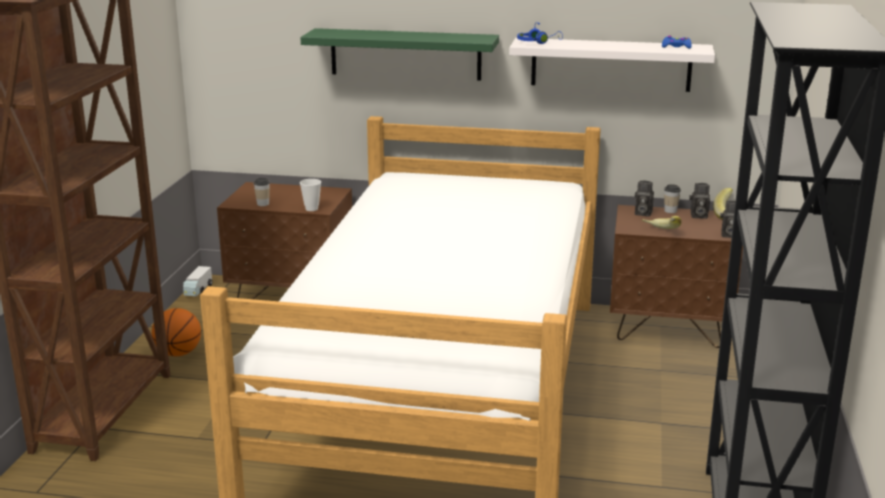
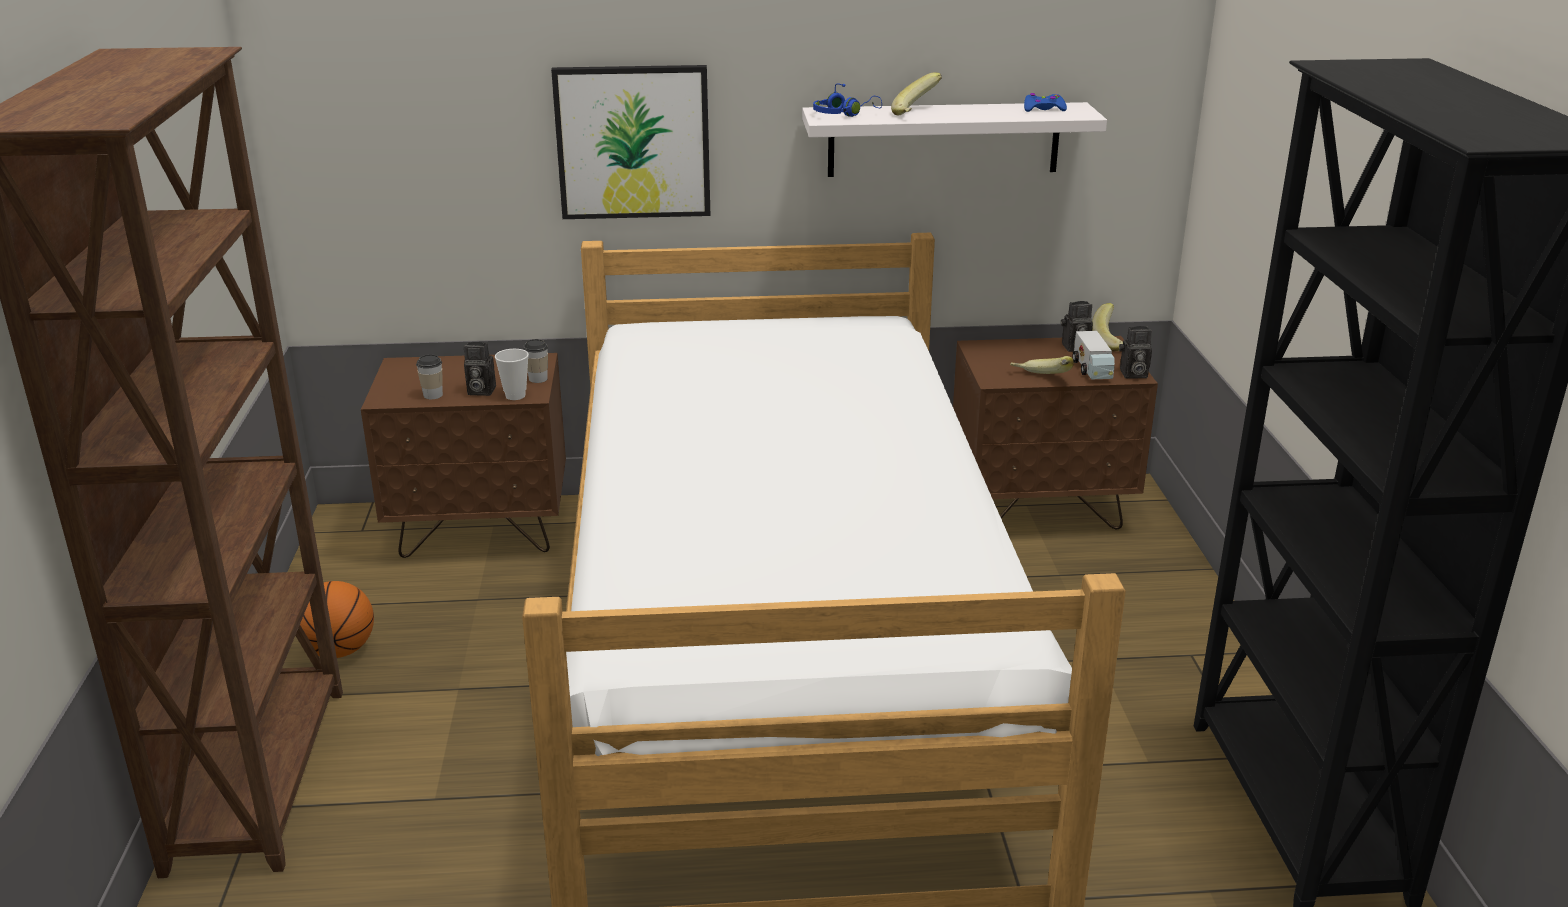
camera: 15 degrees left, 5 degrees up
toy truck [183,266,212,297] -> toy truck moved to [1072,331,1115,380]
green shelf [300,28,499,81] -> picture [551,65,711,219]
camera [635,181,654,217] -> camera moved to [464,342,496,396]
cup [664,184,681,213] -> cup moved to [523,339,548,383]
none -> banana [891,73,942,115]

